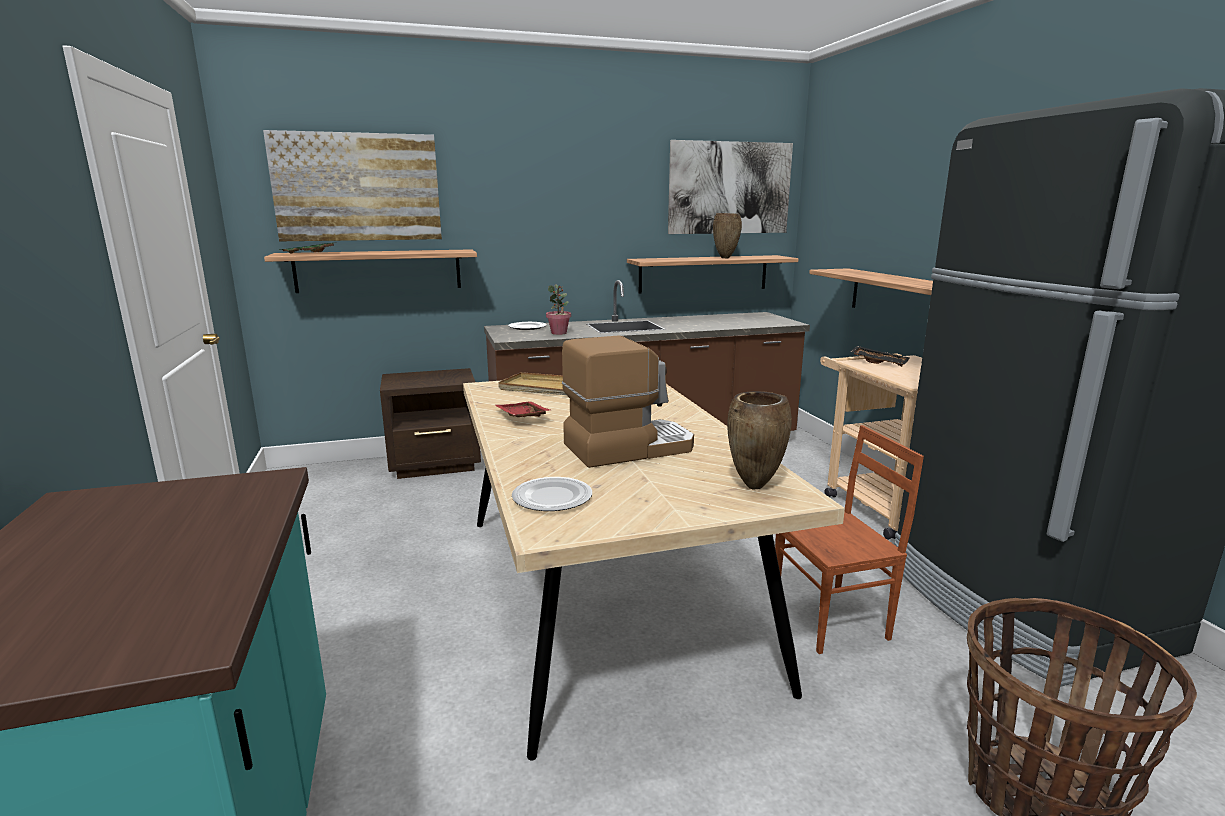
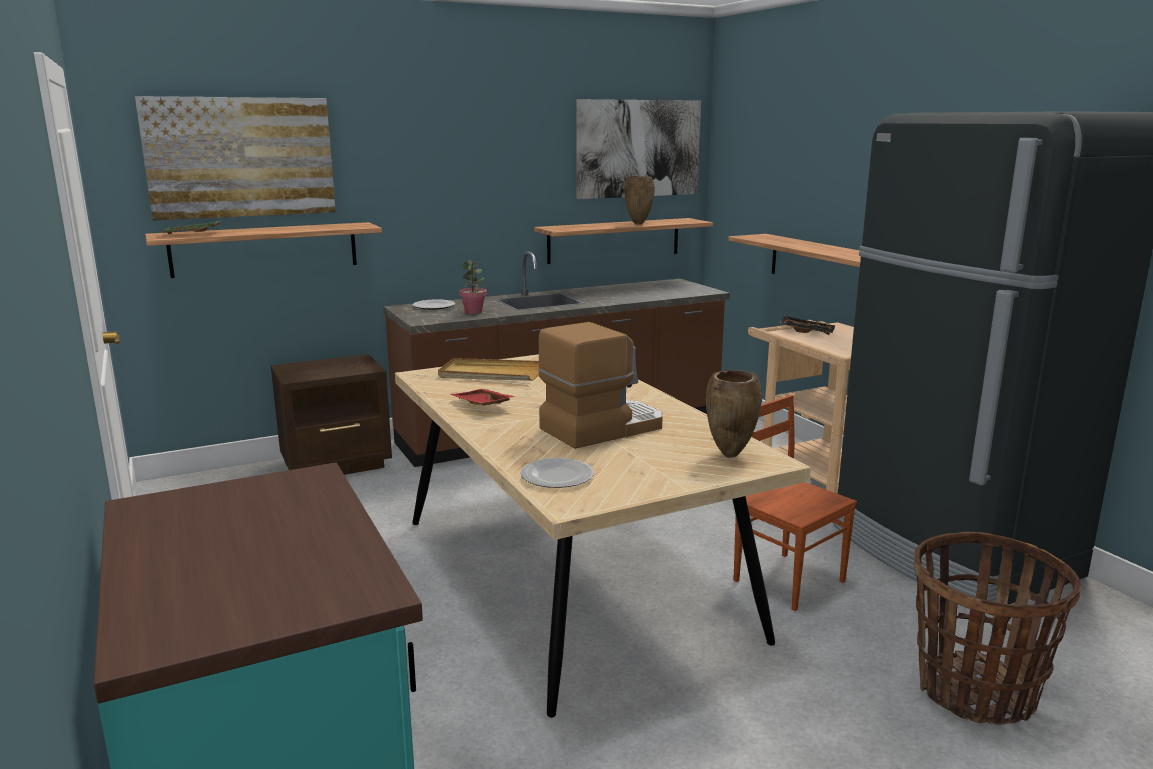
camera: 10 degrees left, 0 degrees up
brown chair [775,425,924,654] -> brown chair turned 105 degrees counterclockwise [734,395,857,611]

